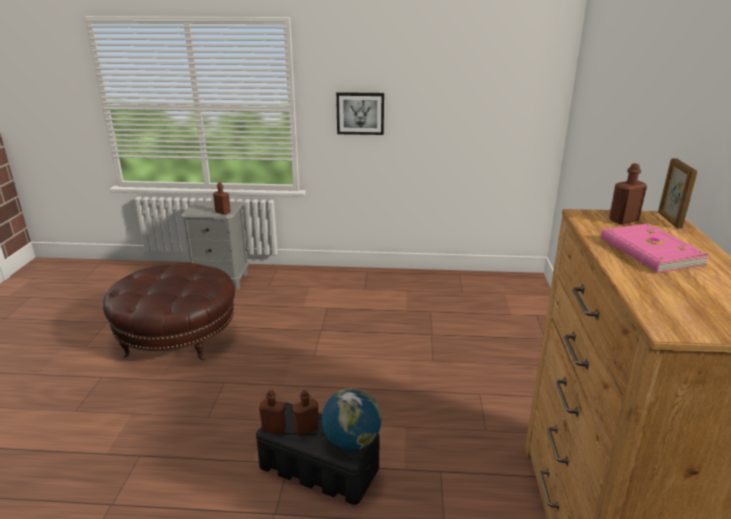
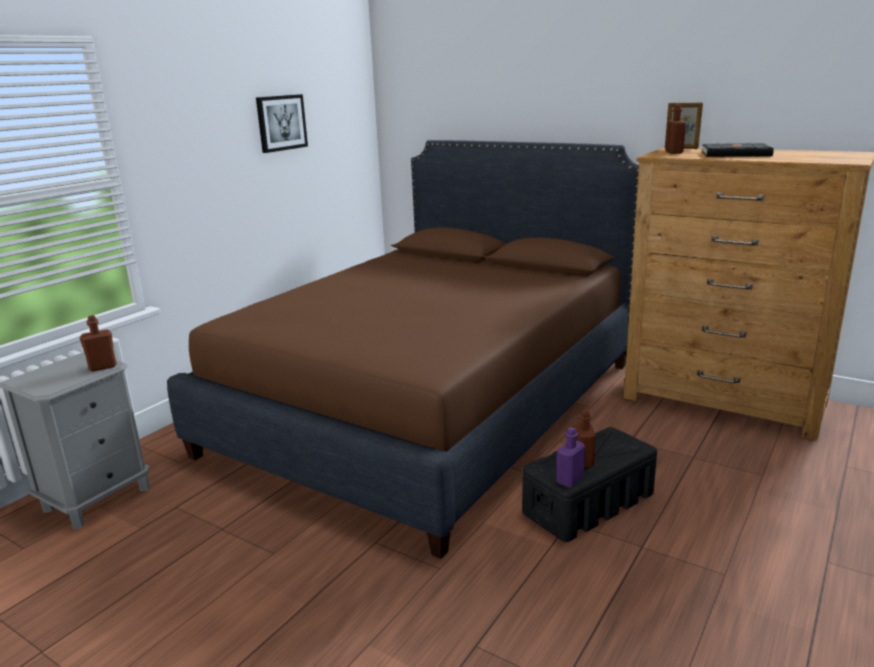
camera: 60 degrees left, 5 degrees down
brown ottoman [103,262,235,361] -> none
brown bottle [259,390,286,435] -> purple bottle [556,427,585,488]
globe [322,388,382,450] -> none
picture [336,92,384,135] -> picture moved to [256,94,308,153]
pink book [601,224,710,273] -> black book [702,143,774,157]
none -> brown bed [167,140,639,559]

